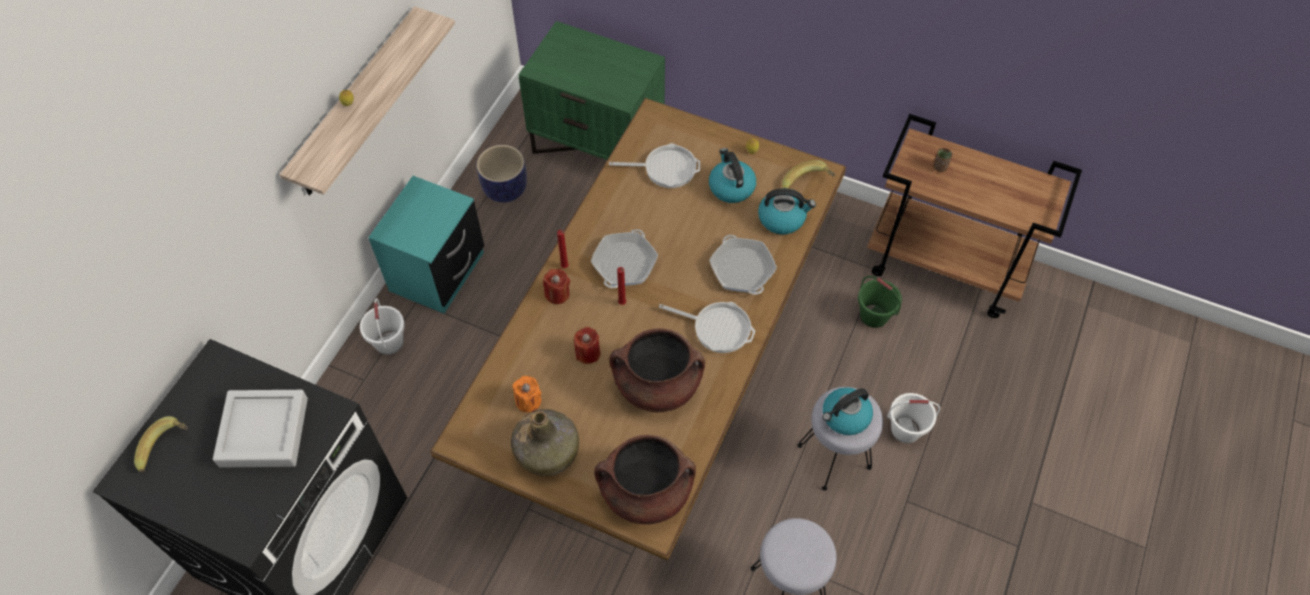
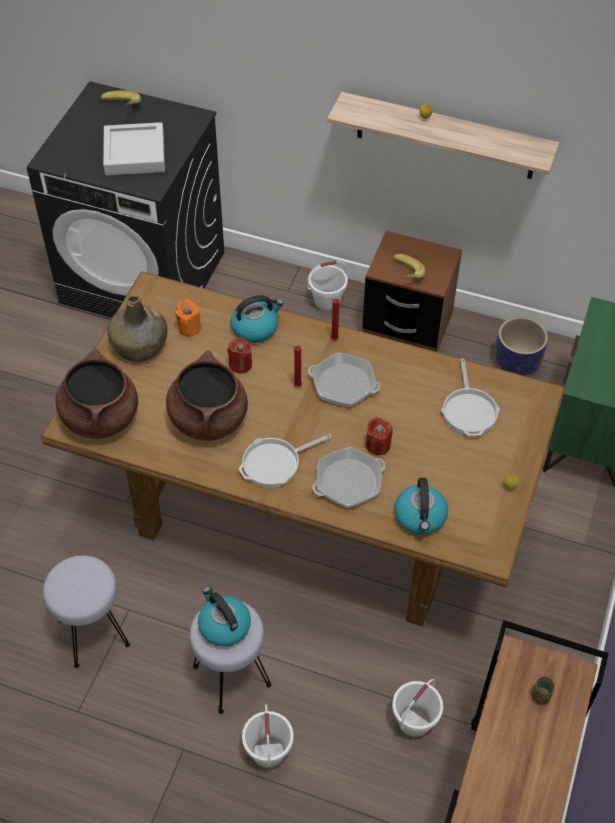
camera: 85 degrees right, 5 degrees down
turquoise nightstand [368,176,484,314] -> brown nightstand [362,231,462,352]
red candle [543,269,570,304] -> red candle moved to [366,417,393,455]
frying pan [659,302,755,353] -> frying pan turned 45 degrees clockwise [239,434,332,488]
kettle [709,148,756,203] -> kettle moved to [231,295,283,343]
banana [782,160,835,189] -> banana moved to [393,254,425,278]
green bucket [858,276,902,328] -> white bucket [392,679,443,737]

